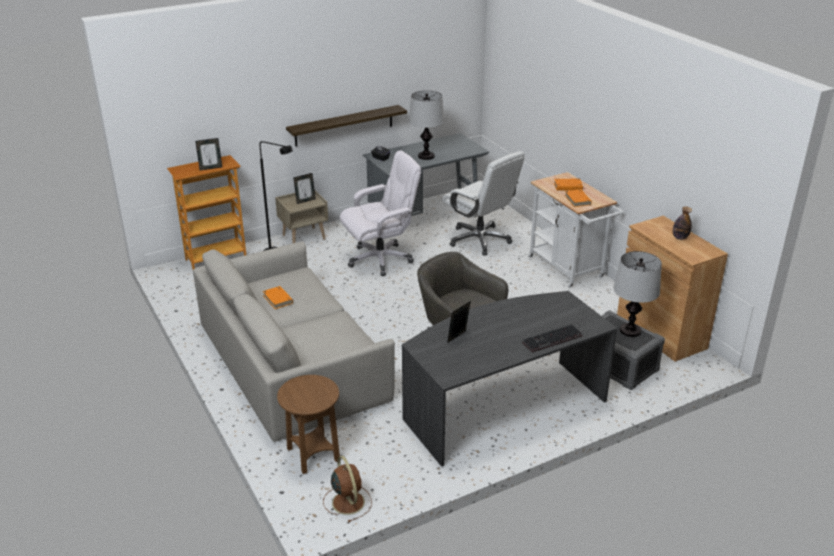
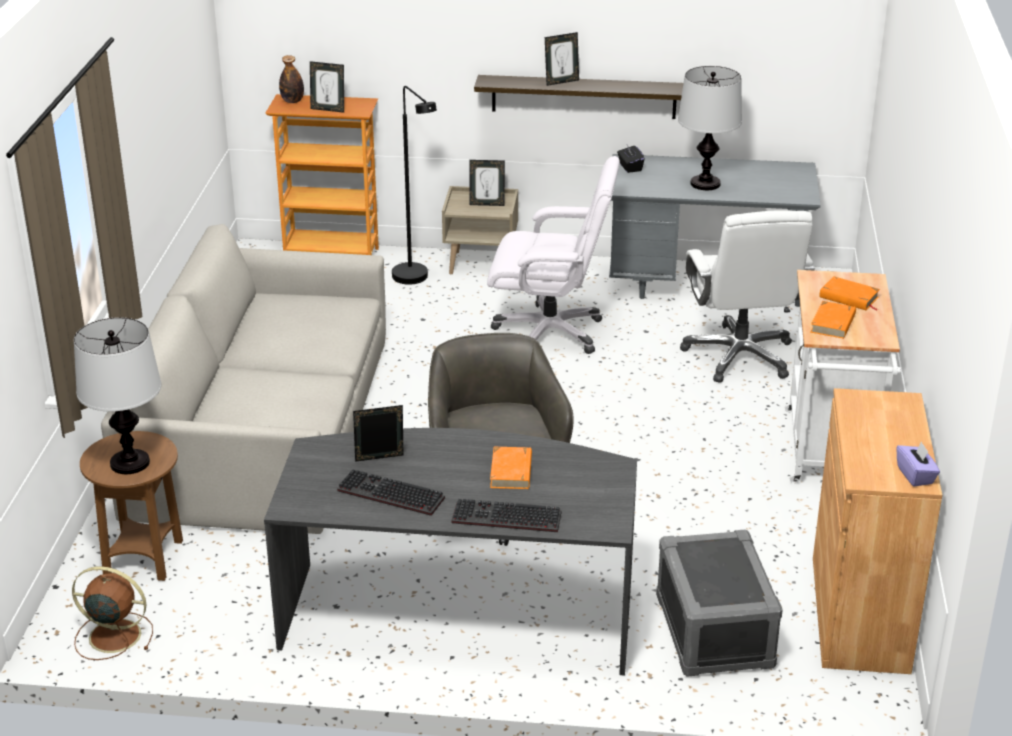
camera: 35 degrees right, 0 degrees up
orange book [263,286,293,309] -> orange book moved to [490,447,532,489]
brown fan [323,456,372,522] -> brown fan turned 90 degrees counterclockwise [72,566,153,660]
table lamp [614,251,662,337] -> table lamp moved to [74,317,161,474]
bottle [673,206,692,240] -> bottle moved to [279,55,304,103]
none -> keyboard [337,470,445,516]
none -> picture frame [545,32,579,86]
none -> purple tissue box [897,441,940,486]

